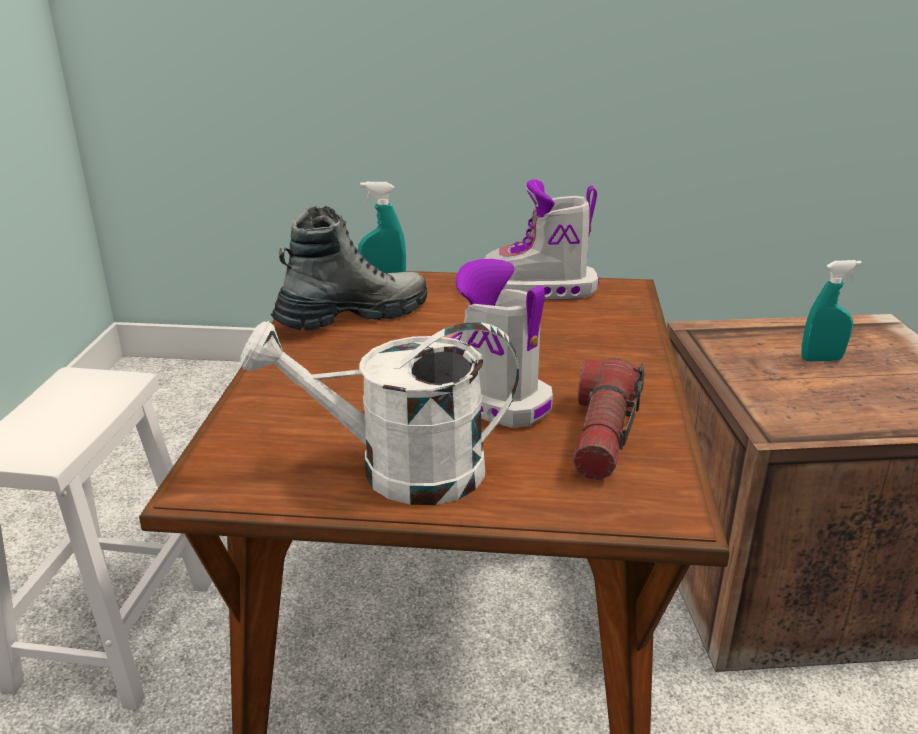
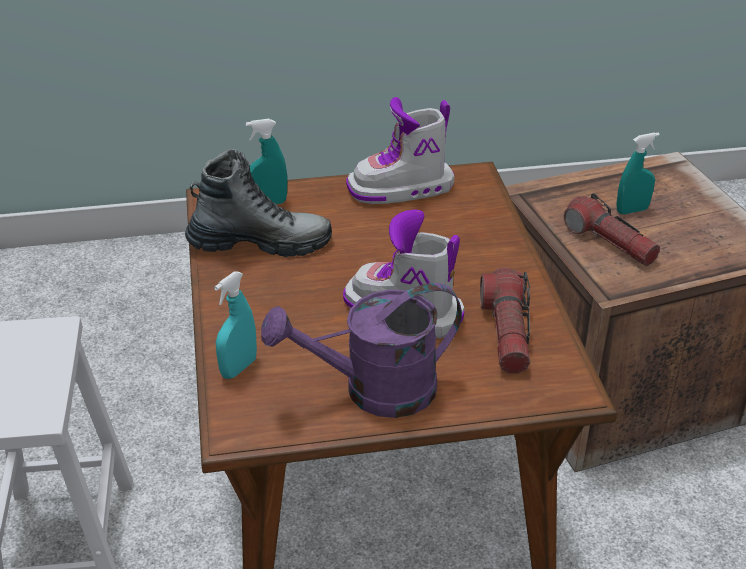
camera: 15 degrees left, 10 degrees up
white watering can [240,321,519,505] -> purple watering can [261,283,462,418]
boot [271,206,427,331] -> boot turned 45 degrees clockwise [185,149,332,257]
none -> turquoise spray bottle [214,271,257,379]
none -> flashlight [564,193,660,266]

